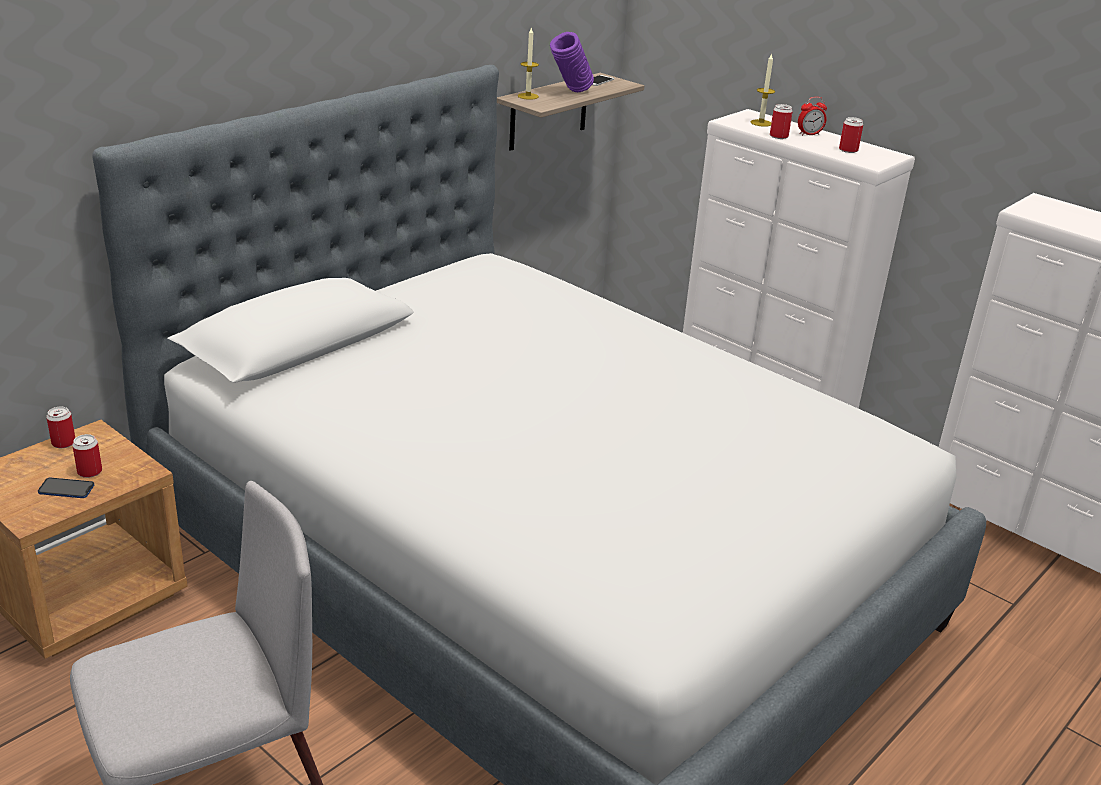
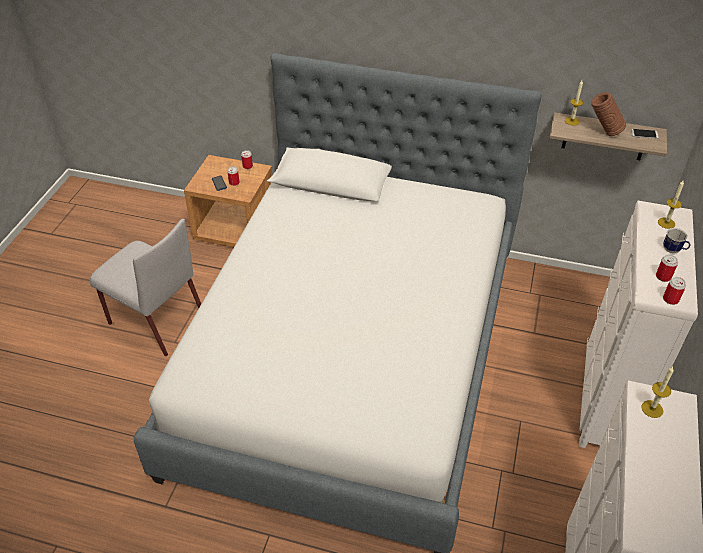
camera: 65 degrees right, 15 degrees up
purple vase [550,32,594,92] -> brown vase [591,92,626,136]
can [770,104,793,139] -> can moved to [663,277,686,305]
alarm clock [798,97,827,136] -> mug [663,228,690,253]
none -> candle [641,367,674,418]

